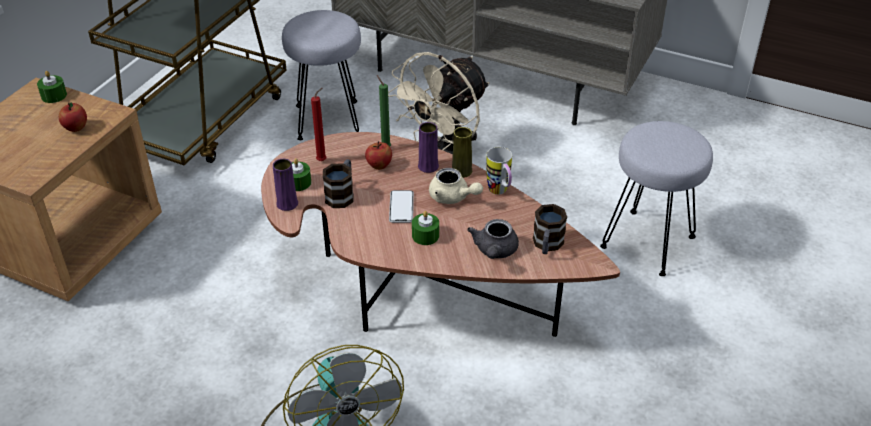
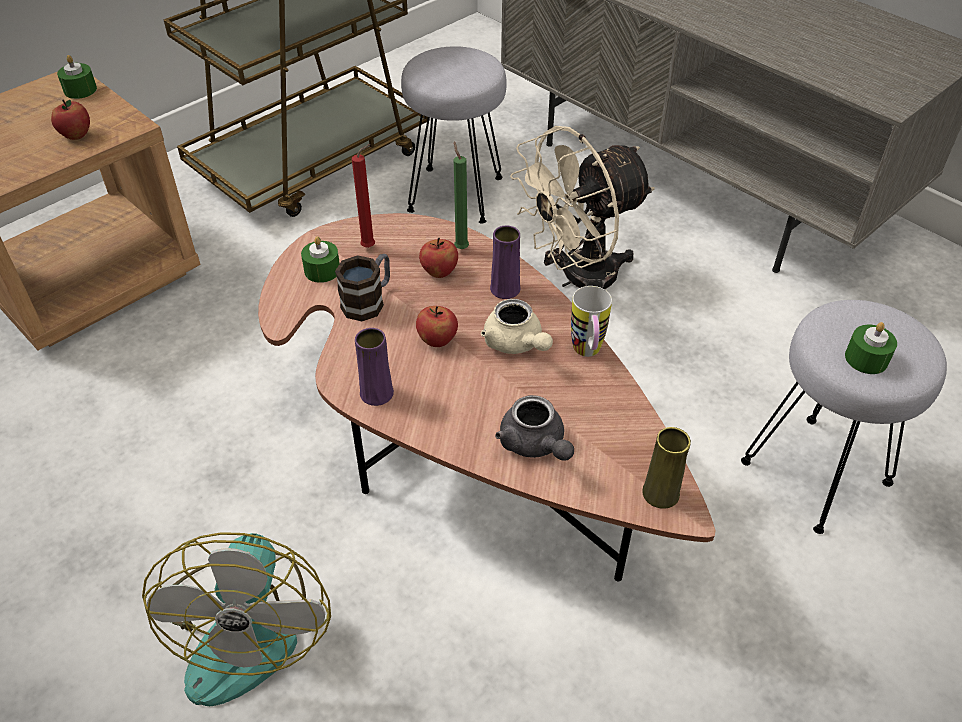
camera: 20 degrees right, 5 degrees up
purple vase [273,159,298,211] -> purple vase moved to [355,328,394,406]
phone [389,190,414,223] -> apple [416,306,458,347]
green candle [412,211,439,245] -> green candle moved to [845,322,897,374]
yellow vase [452,127,472,178] -> yellow vase moved to [642,427,691,509]
grey teapot [467,219,519,259] -> grey teapot turned 60 degrees counterclockwise [495,395,574,461]
mug [533,204,567,254] -> none

